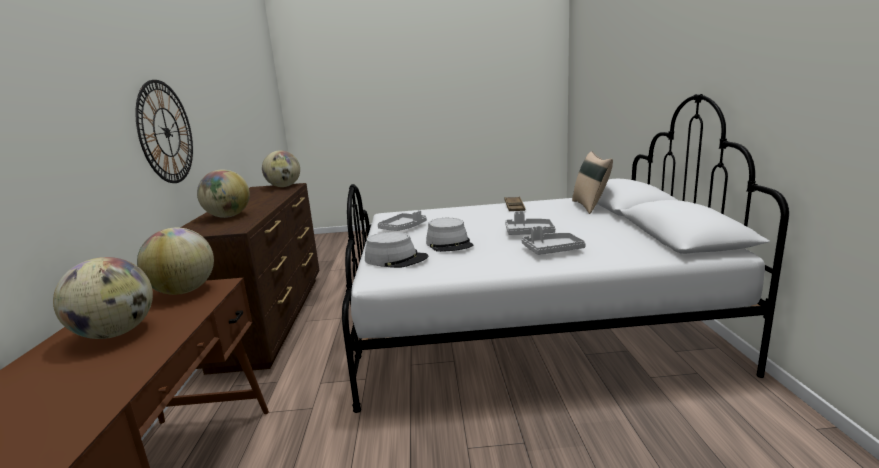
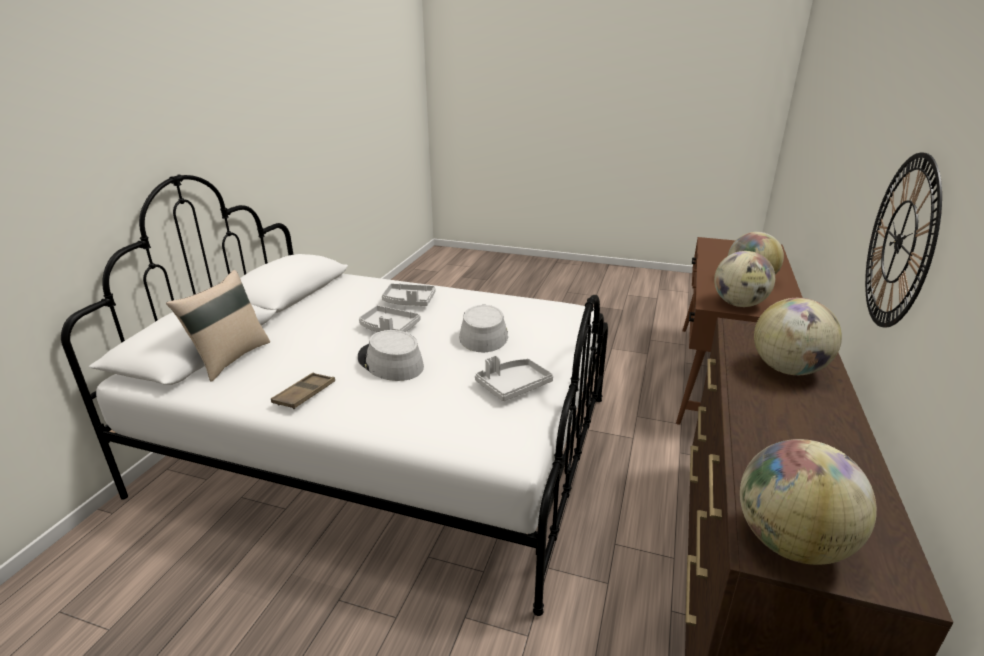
camera: 160 degrees left, 10 degrees up
grey hat [365,232,428,268] -> grey hat moved to [358,330,424,381]

